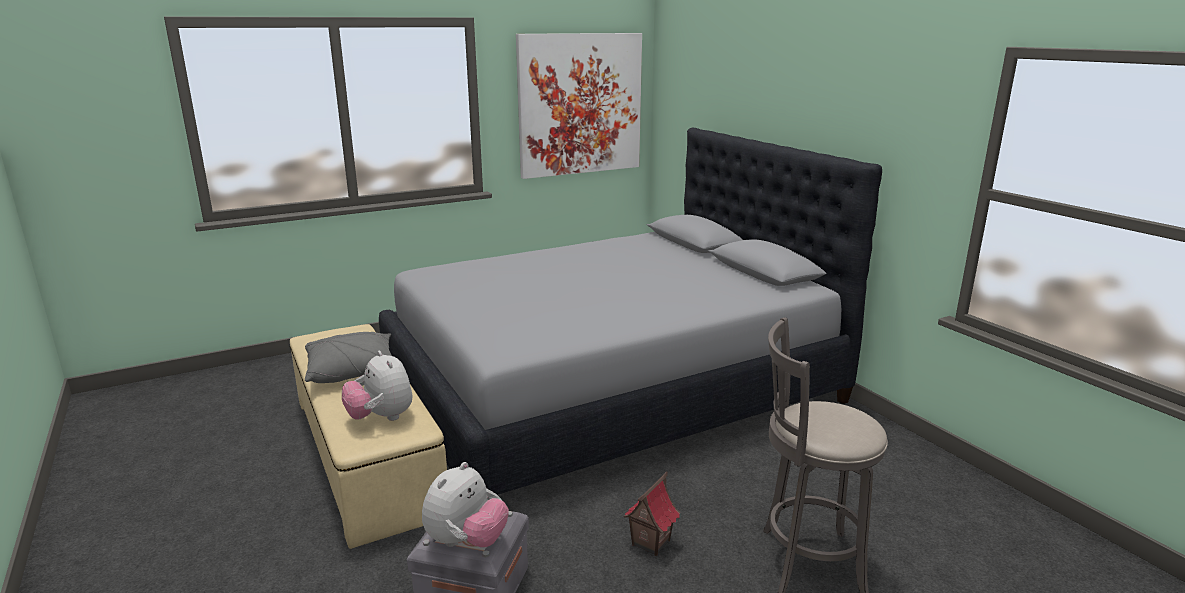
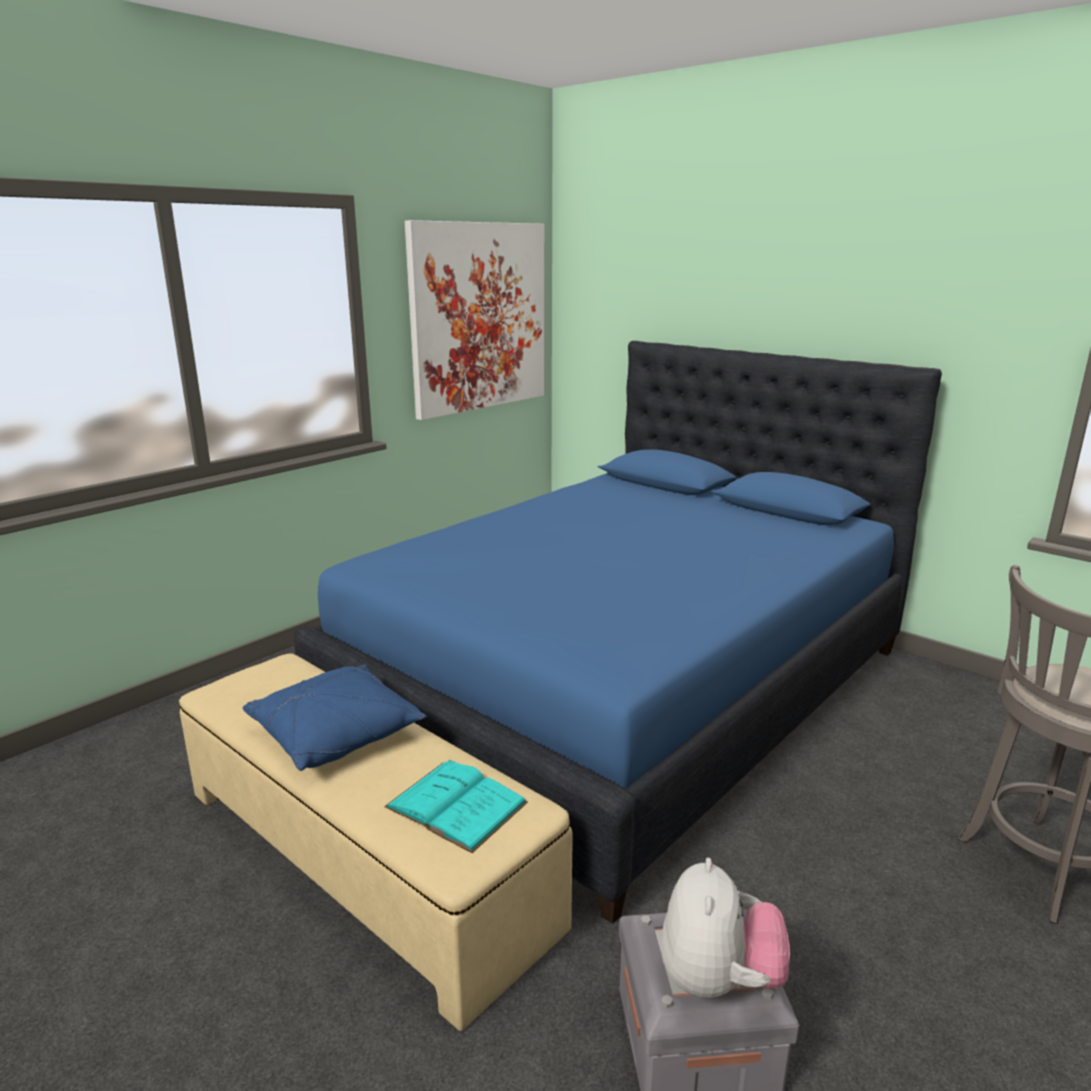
camera: 20 degrees left, 0 degrees up
grey pillow [305,332,392,383] -> blue pillow [243,664,427,771]
plush toy [342,351,412,421] -> turquoise book [384,760,528,853]
grey bed [379,128,882,495] -> blue bed [294,341,942,924]
toy house [624,471,680,556] -> none

